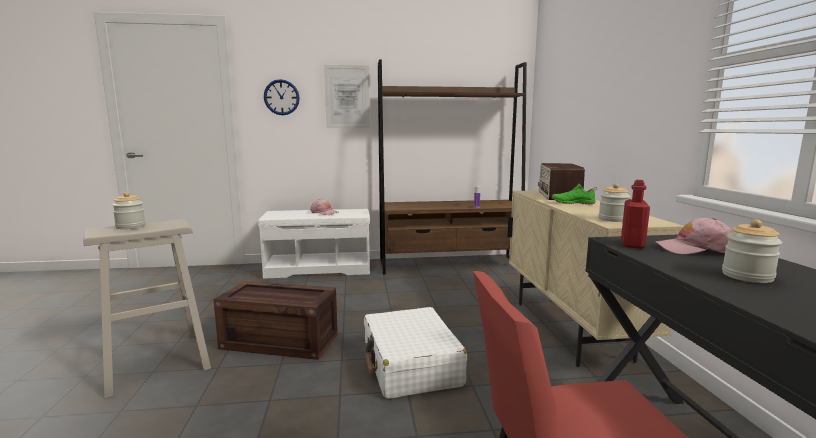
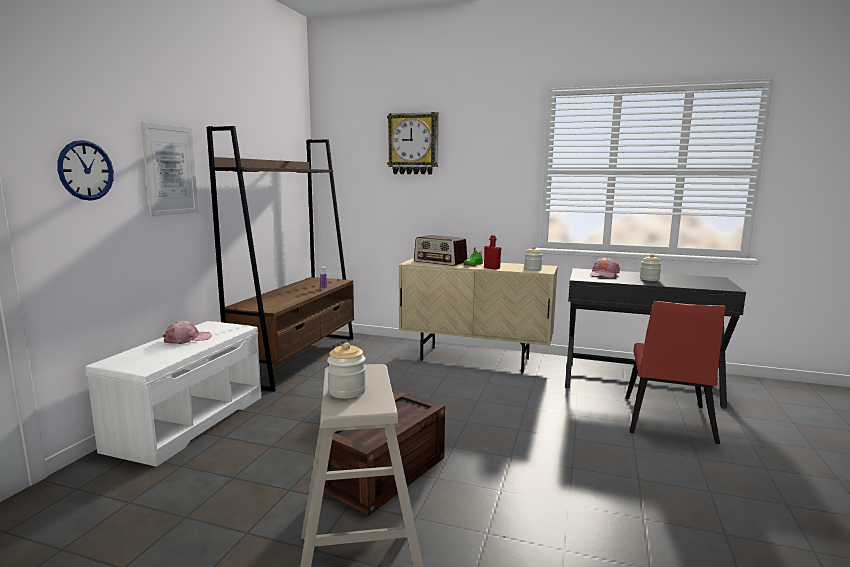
camera: 65 degrees left, 0 degrees up
white suitcase [364,307,467,399] -> none
red bottle [621,180,650,248] -> red bottle moved to [484,235,501,270]
none -> wall clock [387,112,439,174]

